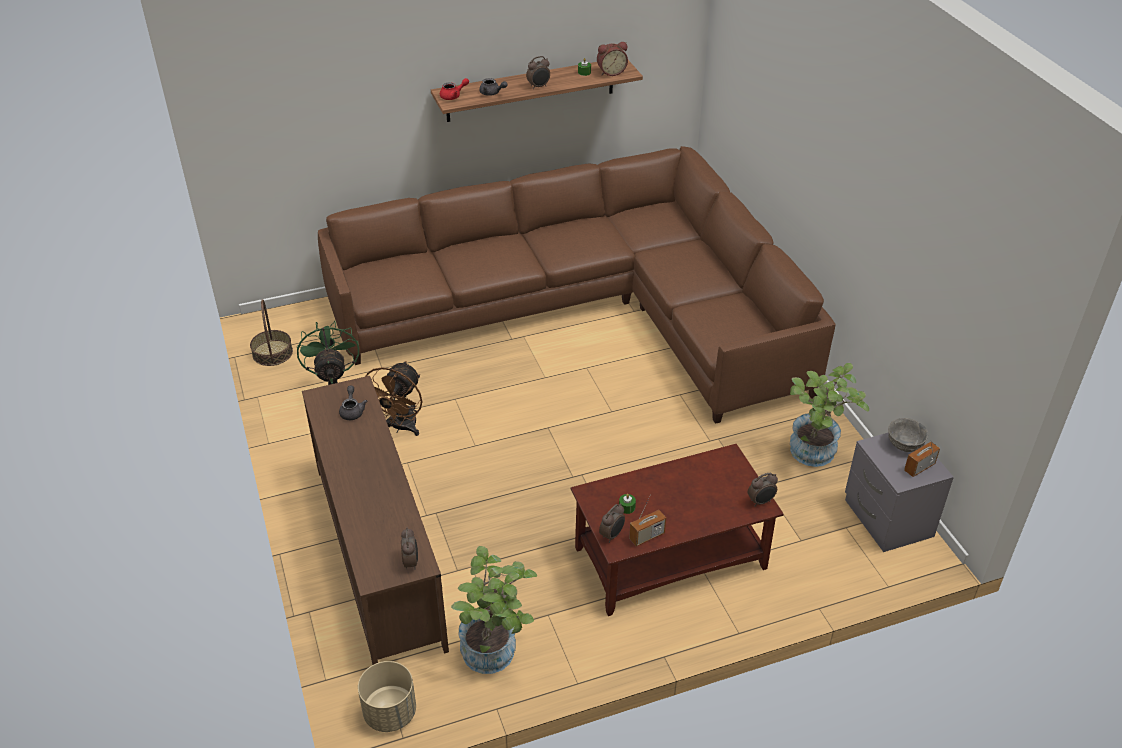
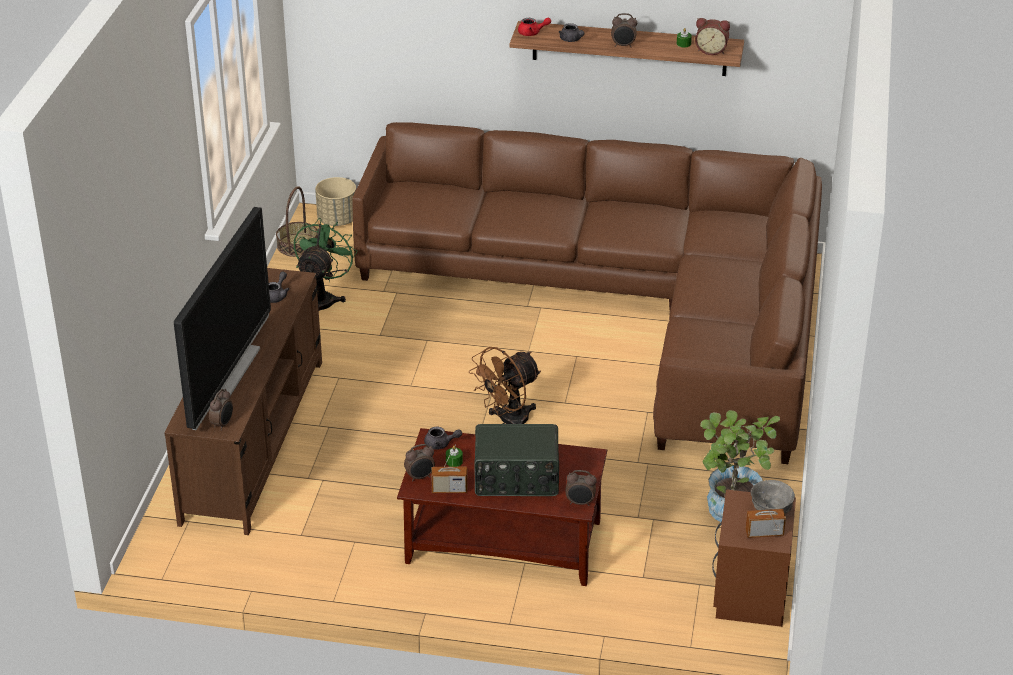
camera: 30 degrees right, 5 degrees down
beige planter [358,661,416,732] -> beige planter moved to [315,177,356,226]
brown fan [365,361,423,436] -> brown fan moved to [469,347,541,424]
potted plant [451,546,537,674] -> none
grey nightstand [845,432,954,552] -> brown nightstand [712,489,796,627]
none -> television [174,207,271,430]
none -> grey teapot [424,427,462,450]
none -> radio [474,424,559,496]

